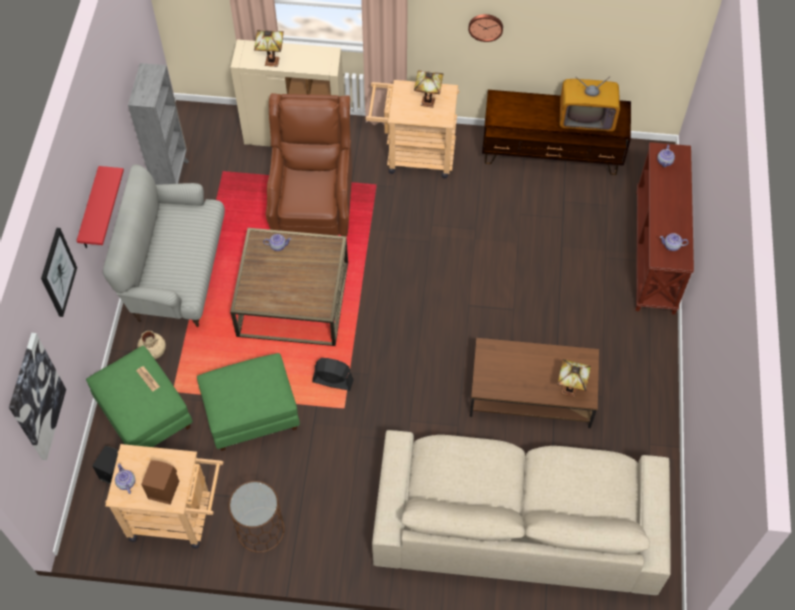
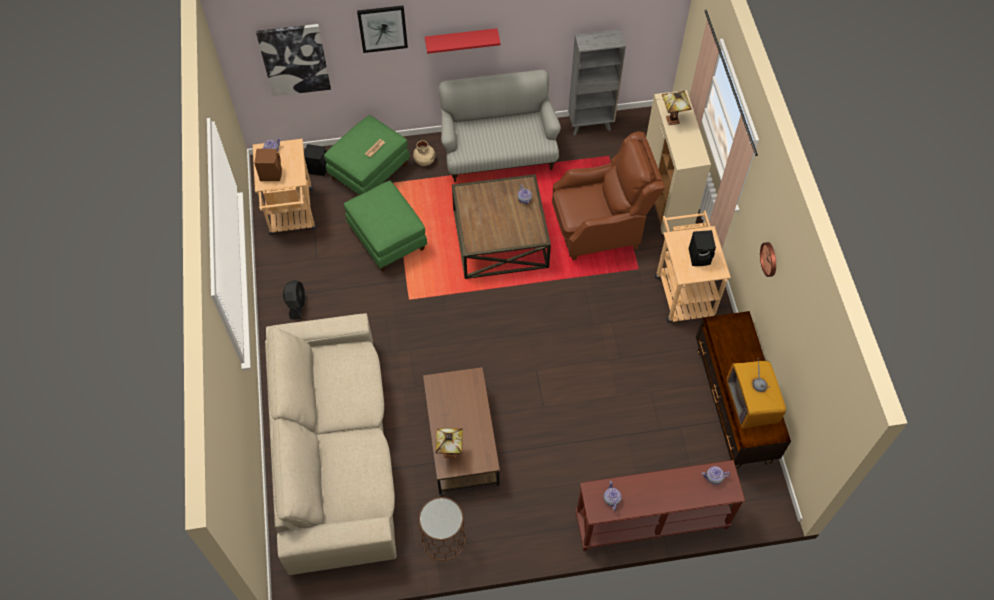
camera: 75 degrees right, 0 degrees up
brown side table [229,481,285,553] -> brown side table moved to [419,497,465,561]
black fan [312,358,354,391] -> black fan moved to [283,280,306,319]
table lamp [414,70,443,108] -> black speaker [689,230,716,266]

